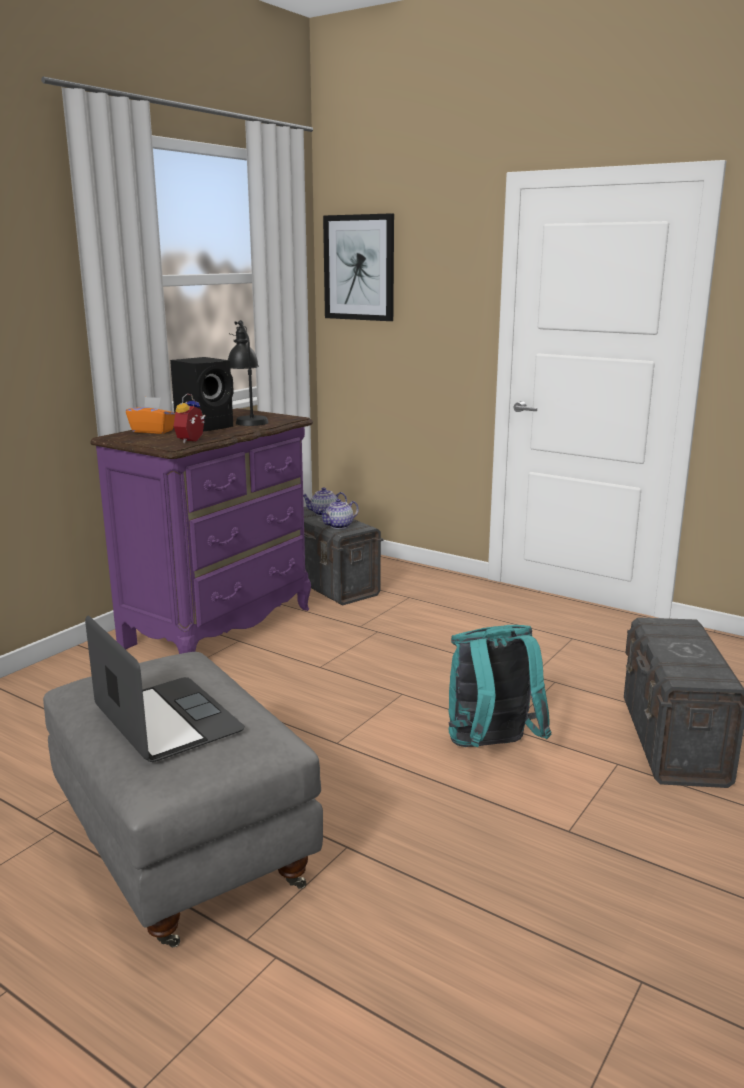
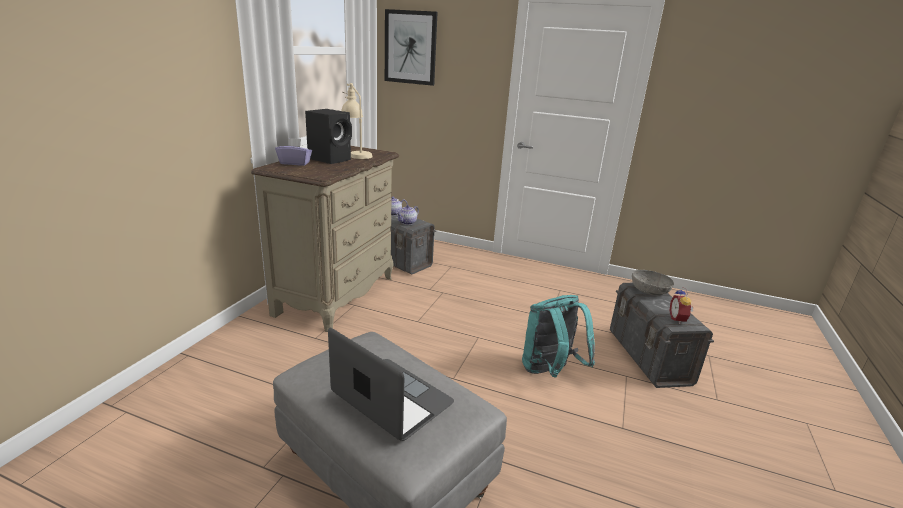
camera: 15 degrees left, 5 degrees up
purple dresser [90,408,313,654] -> beige dresser [251,146,399,332]
orange tissue box [126,397,175,434] -> purple tissue box [275,138,312,166]
alarm clock [174,394,205,443] -> alarm clock moved to [670,287,694,324]
black table lamp [228,320,269,426] -> beige table lamp [341,83,373,159]
none -> grey bowl [632,270,674,295]

